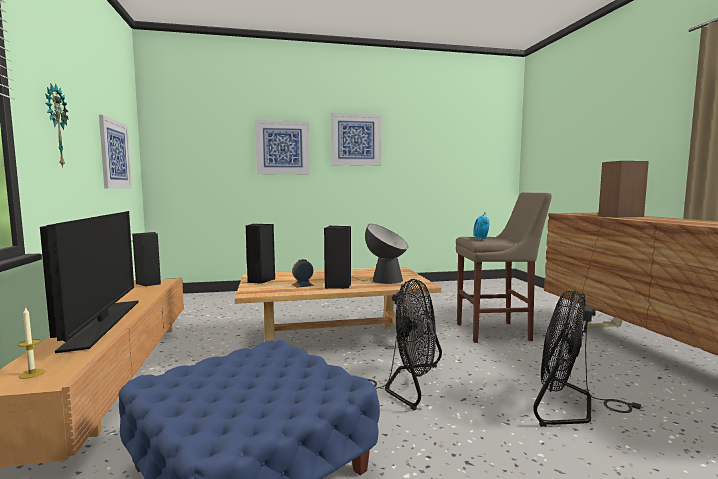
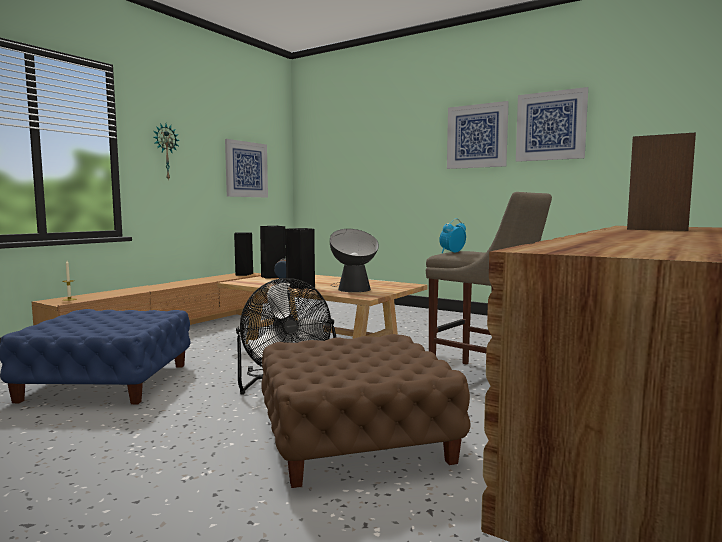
camera: 45 degrees right, 0 degrees up
television [40,211,139,353] -> none
picture [255,120,310,174] -> picture moved to [516,87,588,162]
black fan [533,289,644,427] -> brown ottoman [261,334,471,488]

